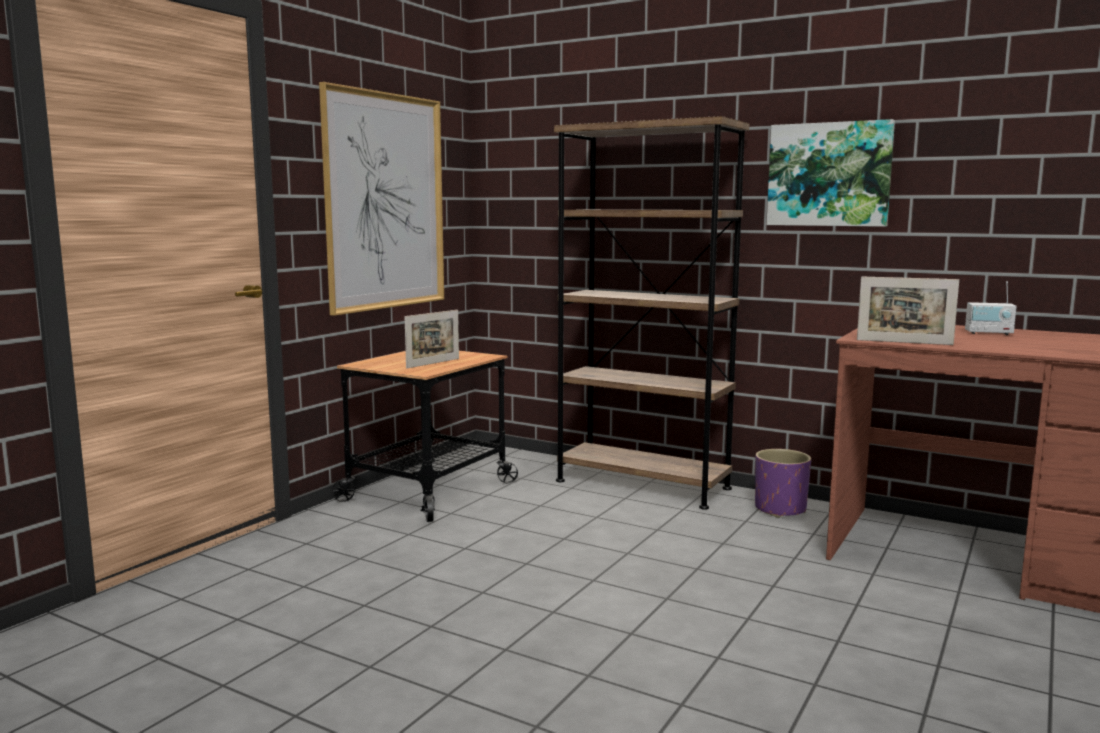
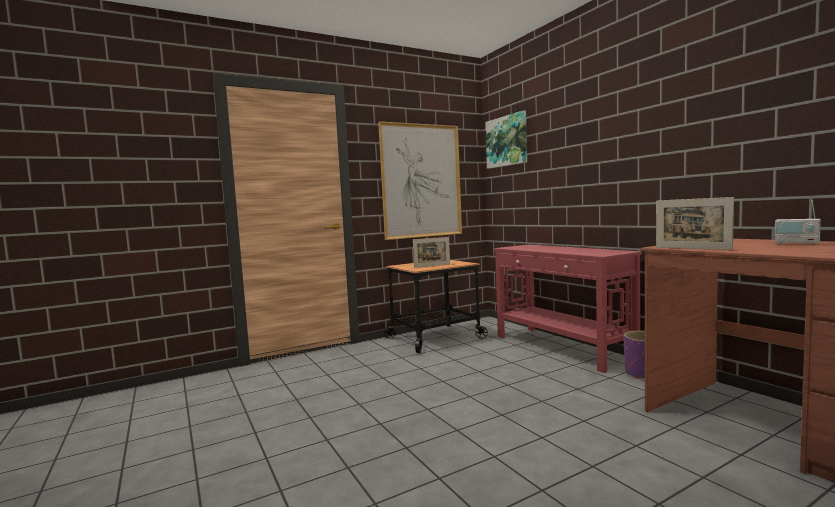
camera: 30 degrees right, 5 degrees down
brown bookcase [554,116,749,510] -> red console table [494,245,642,373]
picture [767,119,895,227] -> picture moved to [485,110,527,169]

